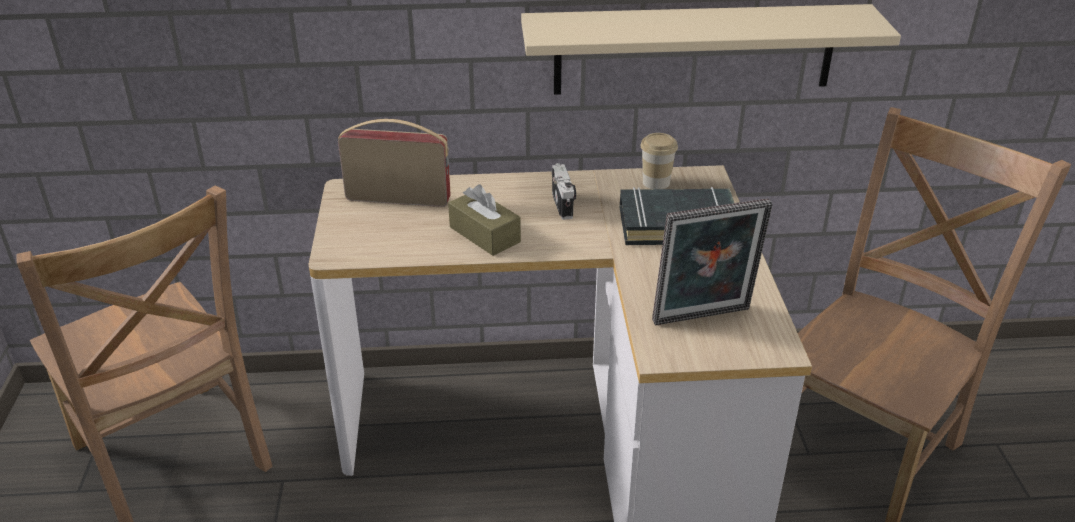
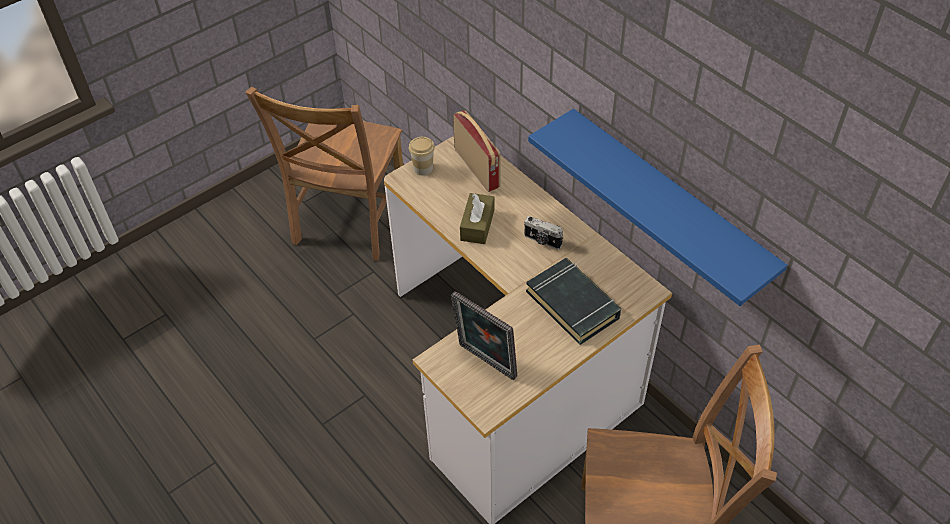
camera: 55 degrees right, 15 degrees up
beige shelf [521,4,901,95] -> blue shelf [528,109,787,306]
camera [552,163,576,220] -> camera turned 75 degrees clockwise [524,216,564,250]
cup [640,133,678,189] -> cup moved to [409,137,435,175]

